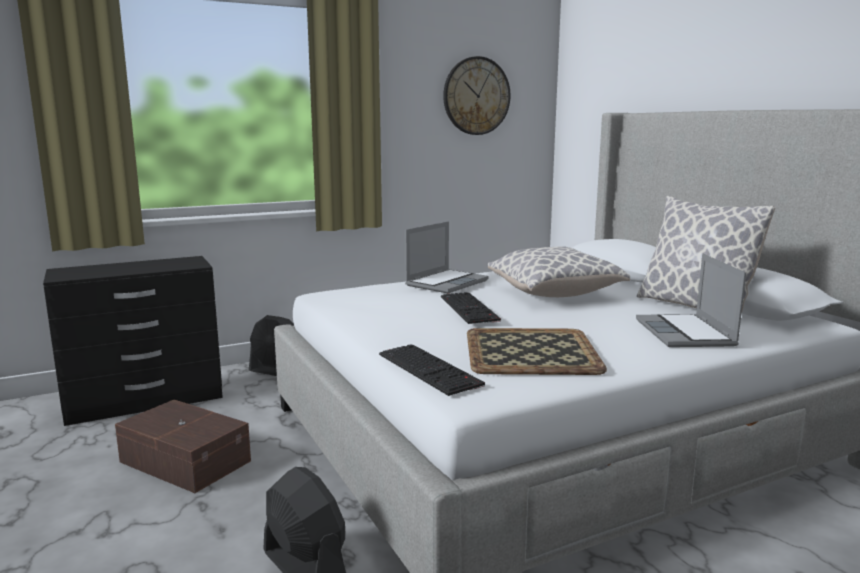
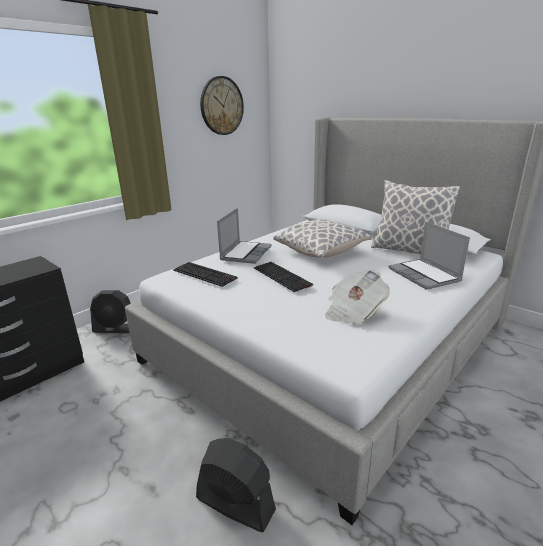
camera: 20 degrees left, 10 degrees up
brown storage box [115,400,251,493] -> none
keyboard [379,344,485,396] -> keyboard moved to [173,262,238,287]
tray [467,328,607,375] -> newspaper [325,270,390,325]

